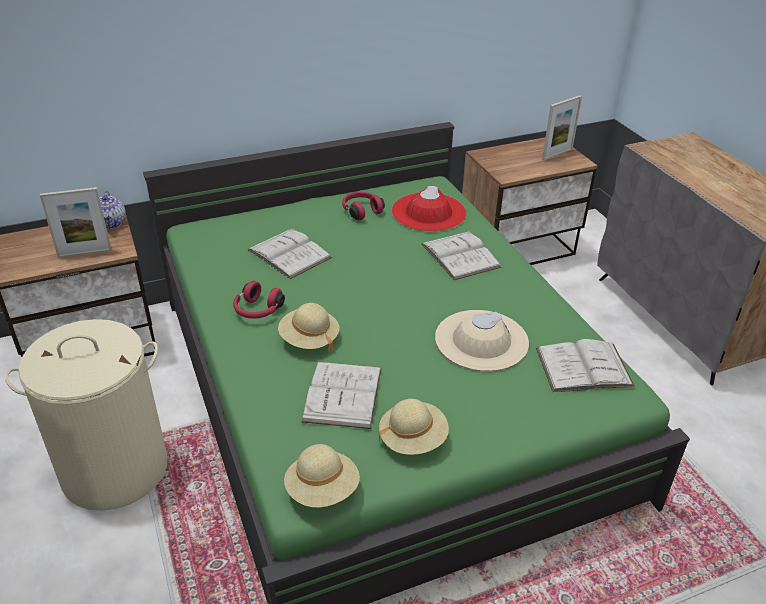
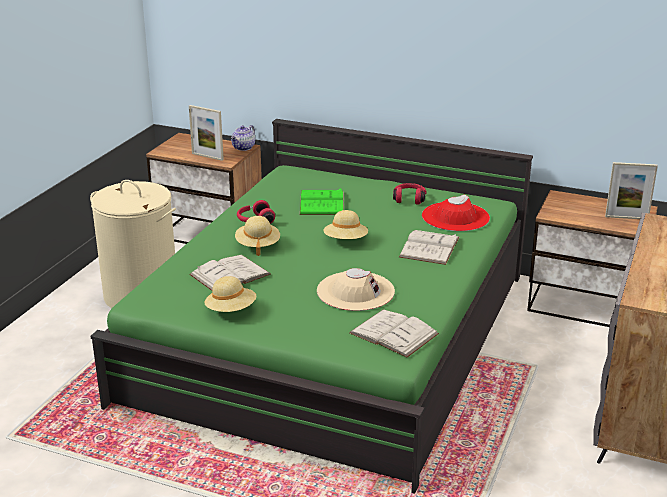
camera: 45 degrees right, 10 degrees down
white book [247,228,332,279] -> green book [300,188,344,215]
beige hat [284,444,360,507] -> beige hat moved to [323,210,368,239]

